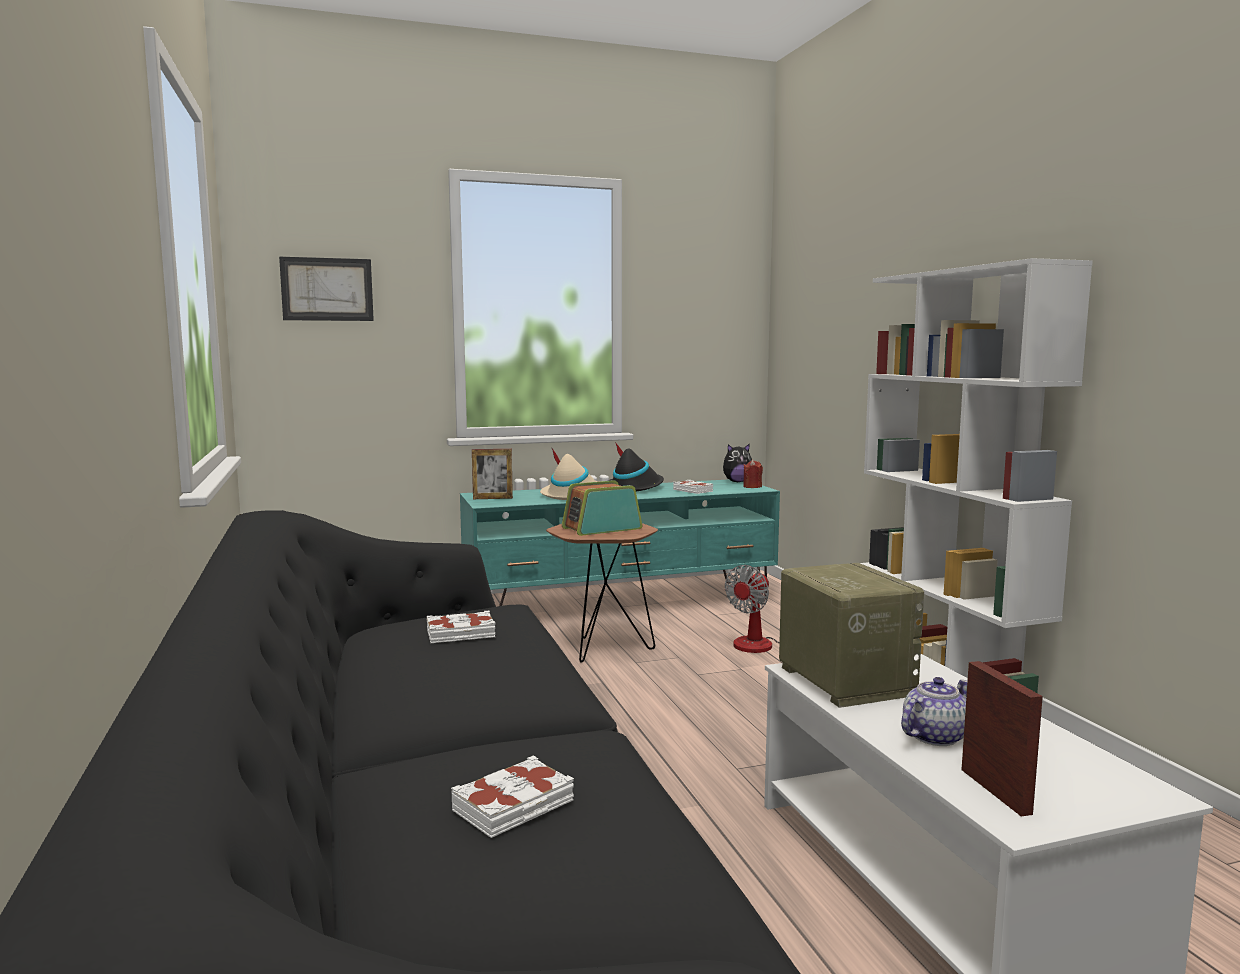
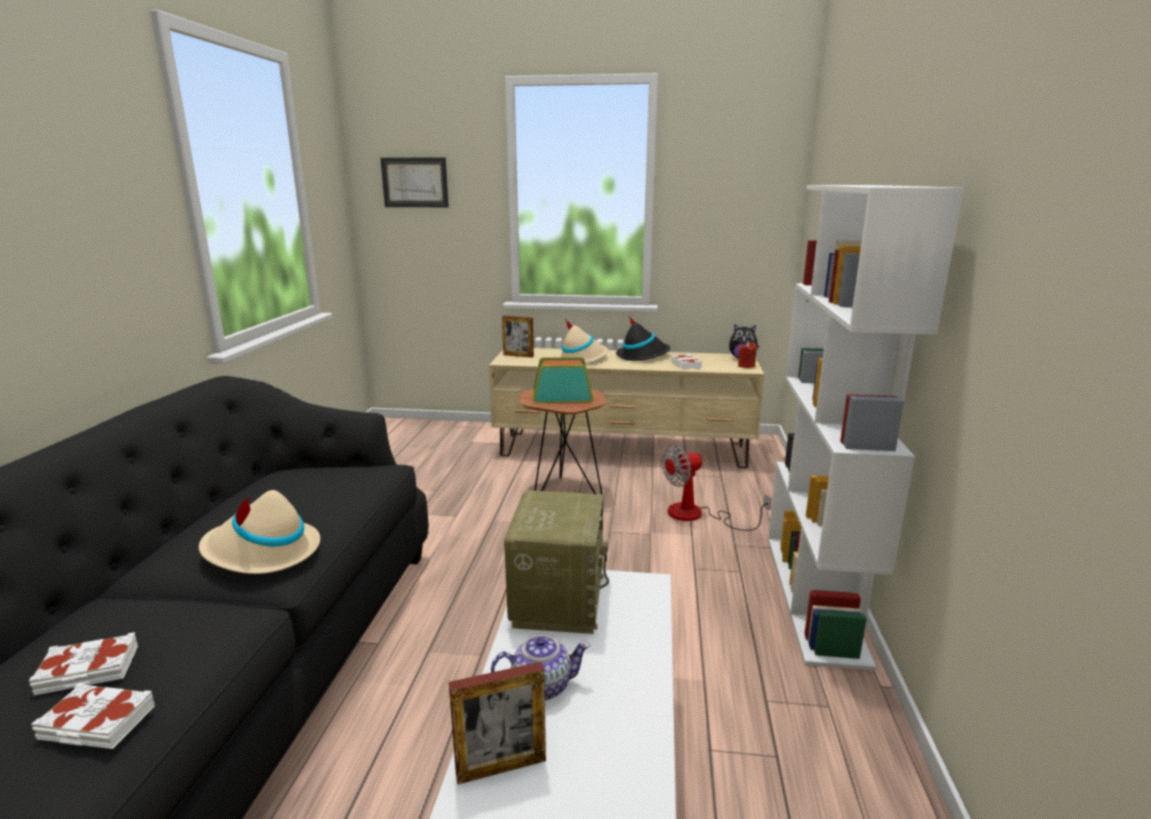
camera: 25 degrees right, 10 degrees up
white book [427,611,495,643] -> white book moved to [31,683,155,749]
turquoise tv stand [460,480,780,606] -> beige tv stand [489,348,764,468]
picture frame [962,661,1043,816] -> picture frame turned 60 degrees clockwise [449,662,546,784]
none -> beige hat [199,490,320,574]

